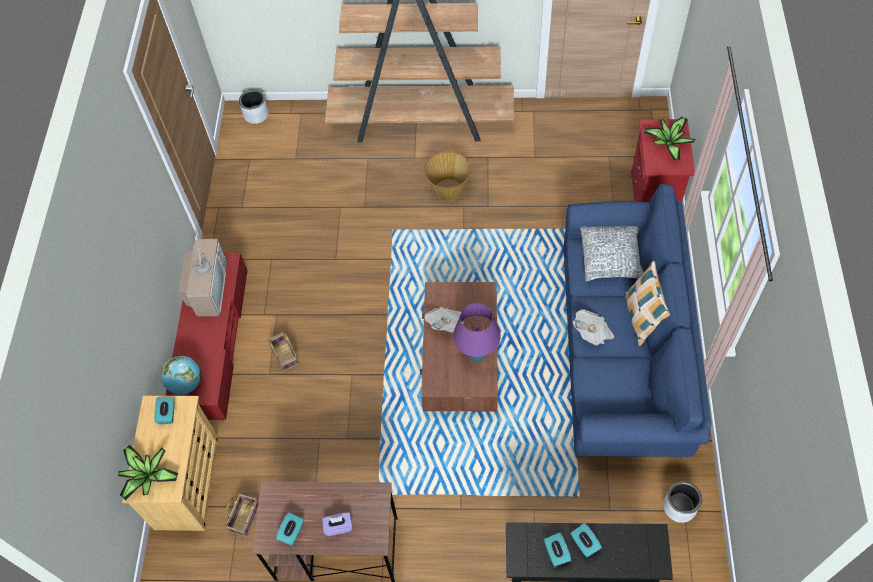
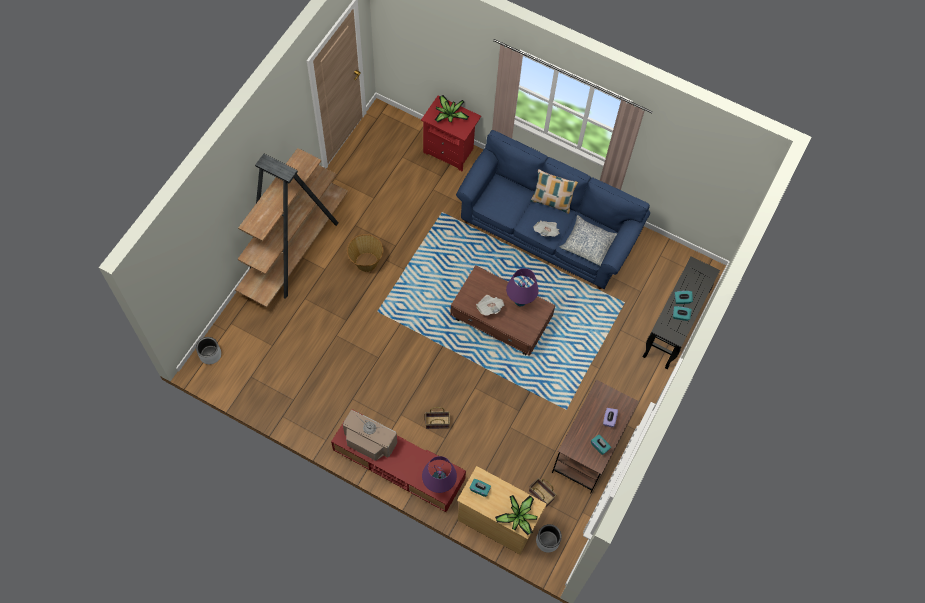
camera: 70 degrees left, 5 degrees up
globe [161,356,201,395] -> purple table lamp [422,456,457,493]
pillow [580,226,644,282] -> pillow moved to [560,215,617,267]
grey planter [663,481,702,523] -> grey planter moved to [536,524,562,553]

